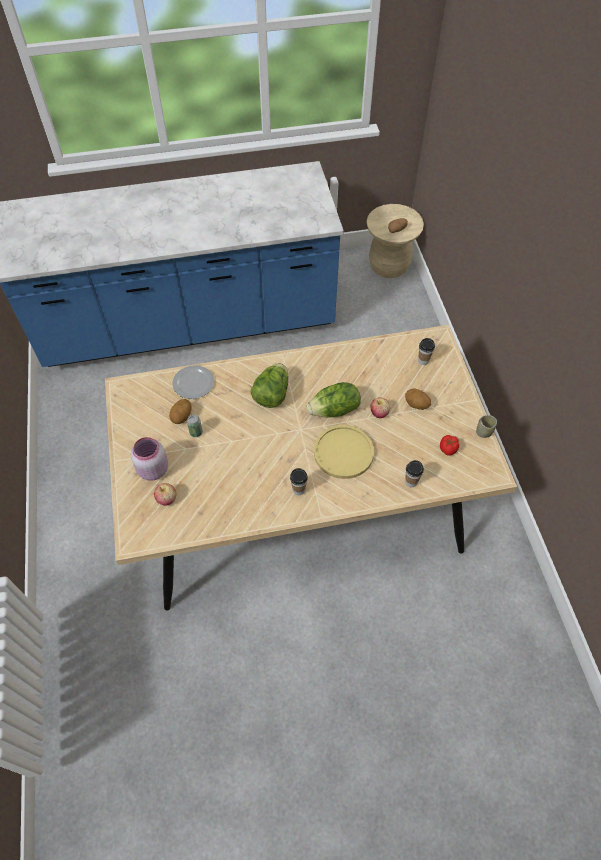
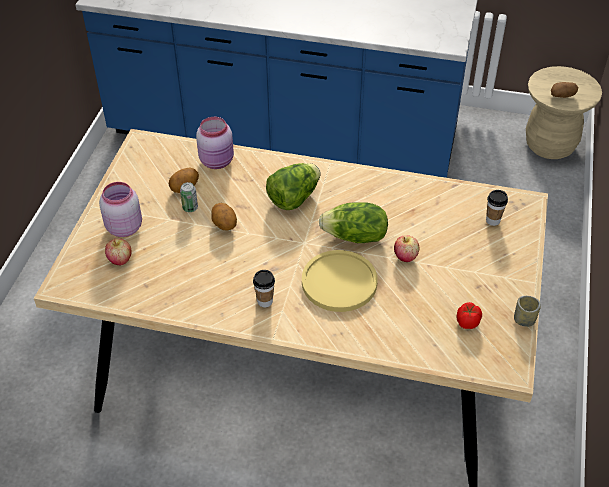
camera: 25 degrees right, 10 degrees down
plate [172,365,214,399] -> pink jar [196,117,234,169]
potato [405,388,431,410] -> potato moved to [211,203,237,231]
cup [405,460,424,487] -> none

